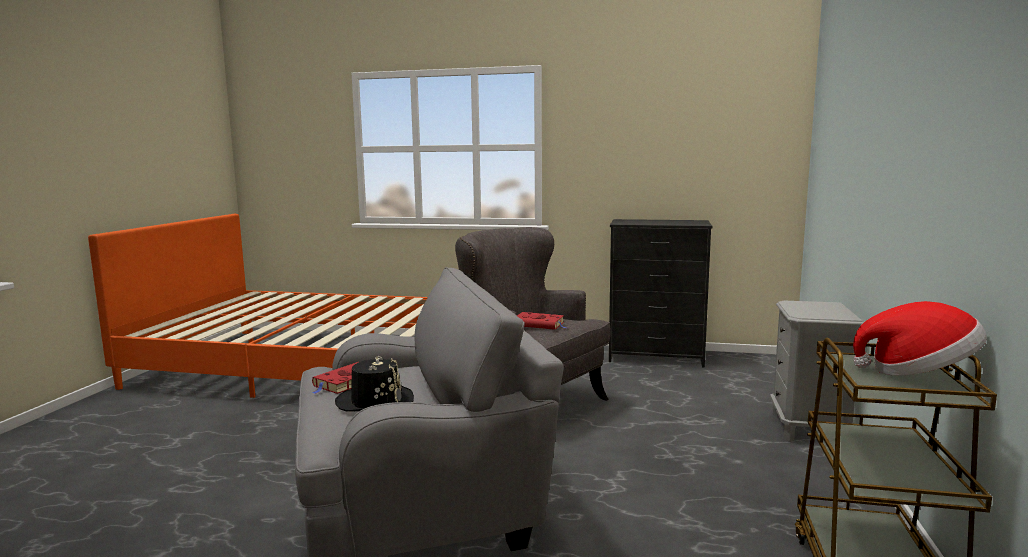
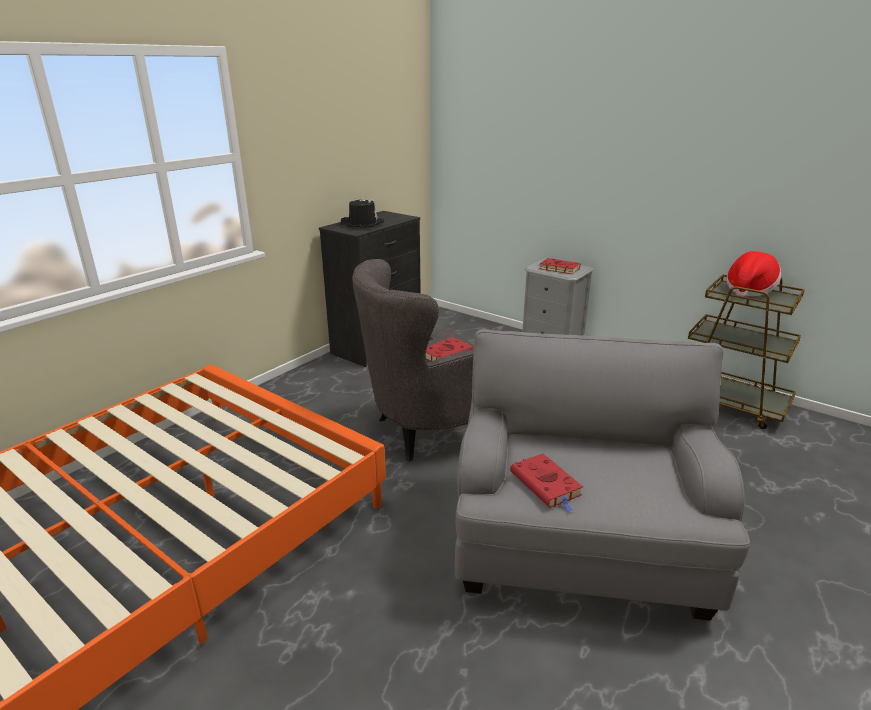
camera: 65 degrees left, 15 degrees up
black hat [335,356,414,411] -> black hat moved to [341,197,385,228]
none -> red book [538,258,580,274]

